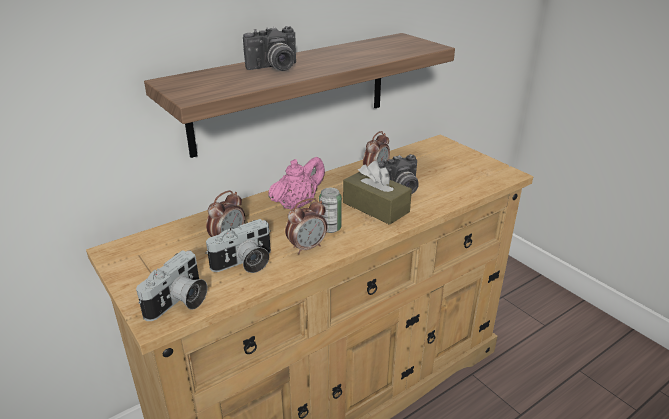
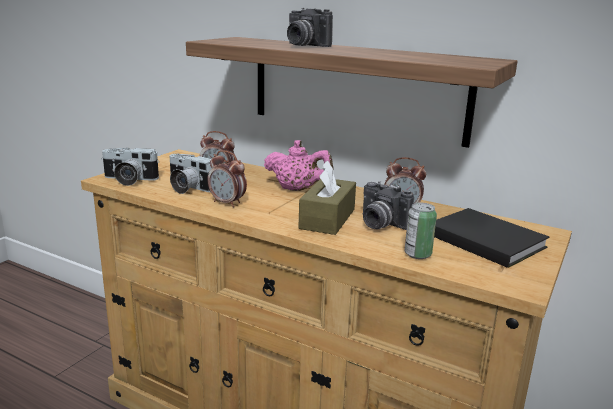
camera: 65 degrees right, 10 degrees down
can [319,188,342,233] -> can moved to [404,203,437,259]
none -> black book [434,208,549,268]

